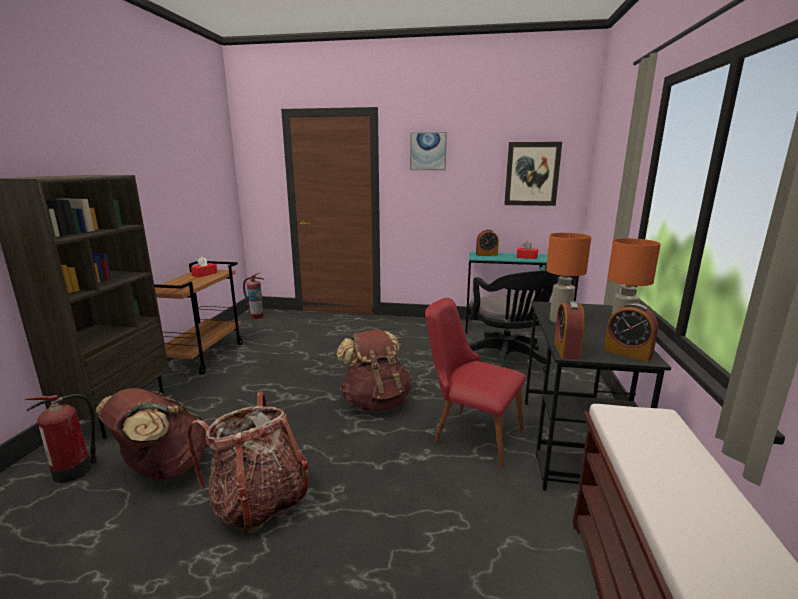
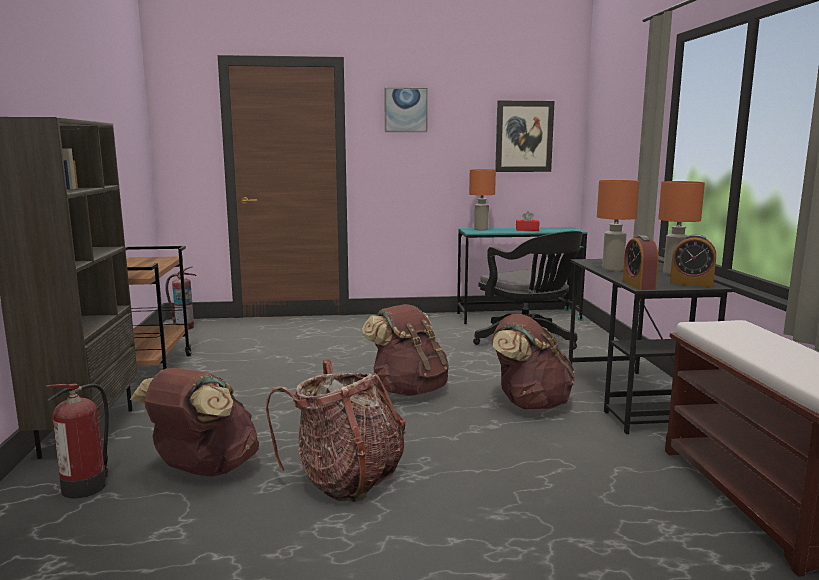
camera: 15 degrees left, 5 degrees down
red tissue box [191,257,217,277] -> none
red chair [425,298,526,469] -> brown backpack [492,314,575,409]
alarm clock [476,229,499,256] -> orange table lamp [469,169,496,231]

